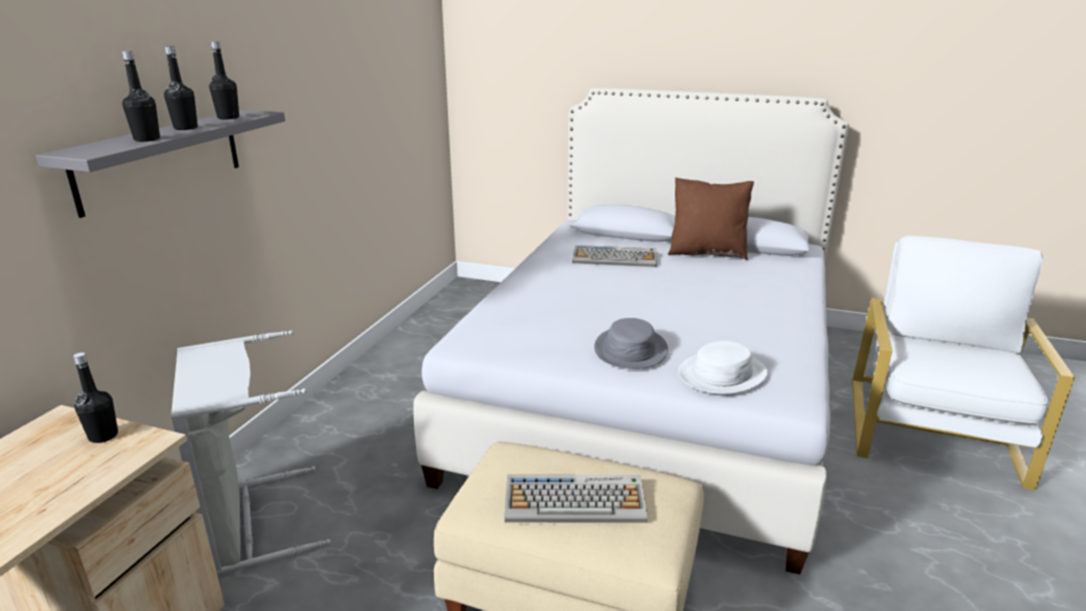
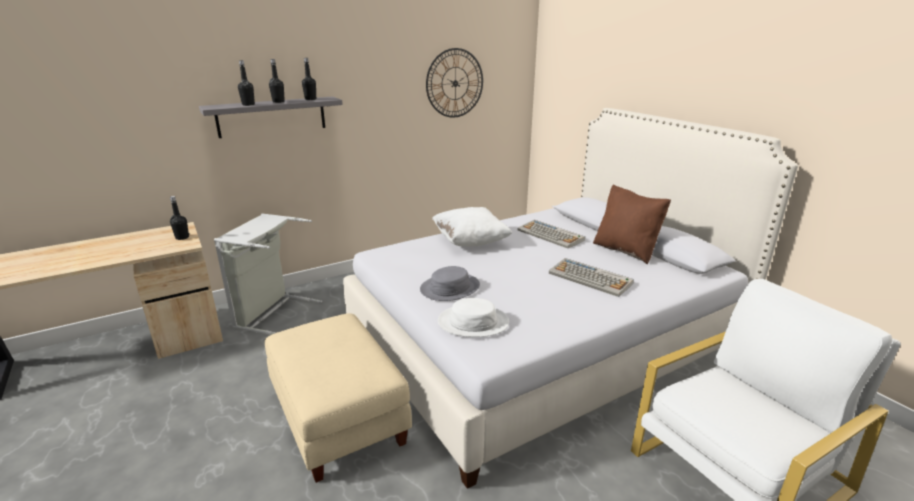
camera: 40 degrees right, 0 degrees up
keyboard [504,475,648,523] -> keyboard moved to [549,258,634,297]
none -> wall clock [426,48,483,118]
none -> white pillow [432,207,512,247]

